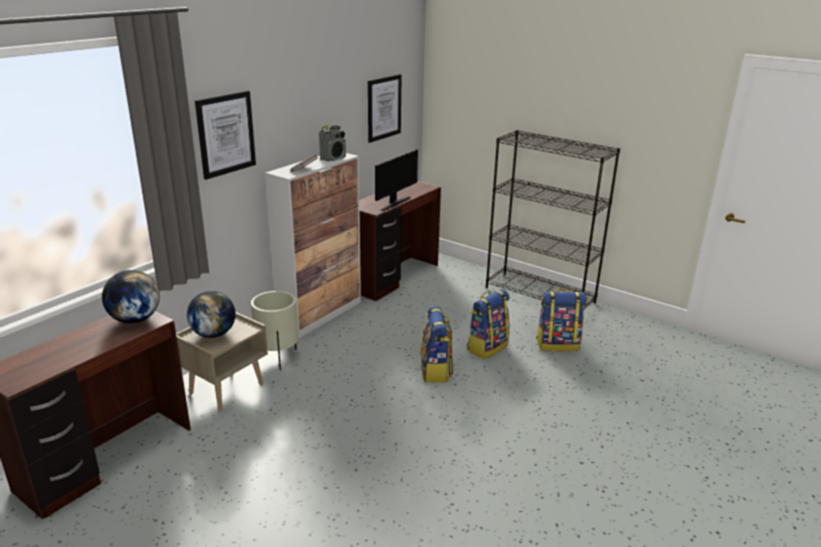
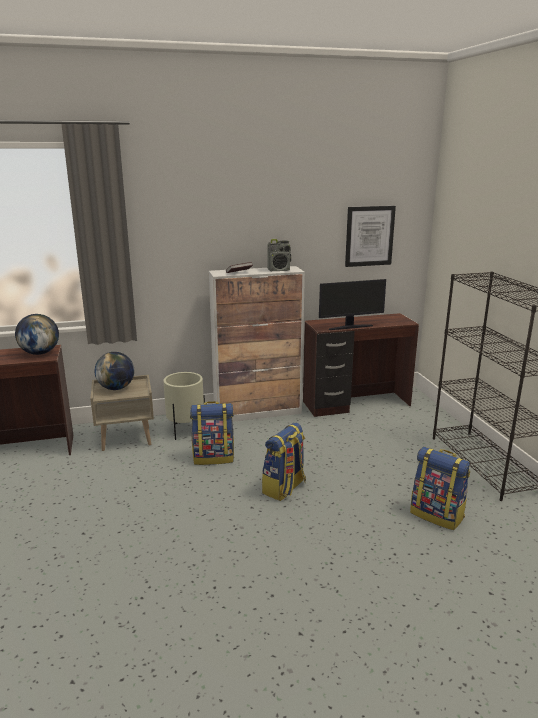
camera: 40 degrees right, 5 degrees down
picture [195,91,256,180] -> none
backpack [467,289,510,359] -> backpack moved to [190,401,234,465]

